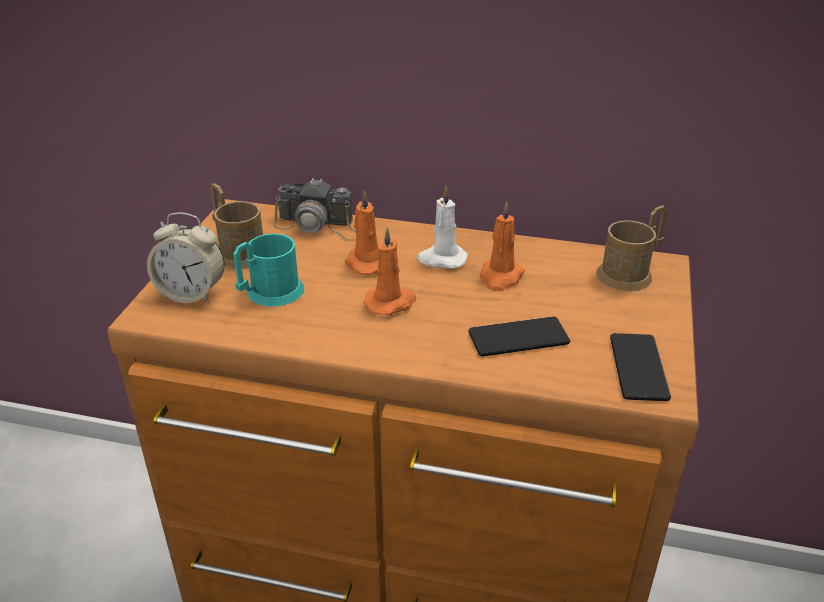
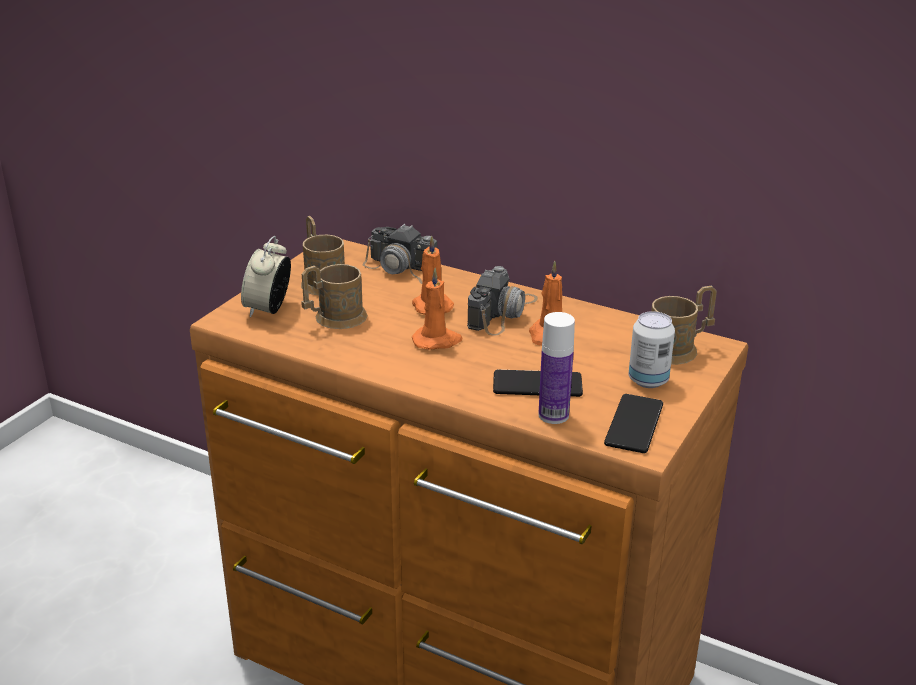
camera: 15 degrees right, 5 degrees down
alarm clock [147,212,224,304] -> alarm clock turned 75 degrees clockwise [241,236,291,318]
turquoise mug [233,233,304,307] -> brown mug [301,264,368,329]
white candle [417,186,468,269] -> camera [467,266,538,336]
none -> bottle [538,312,575,424]
none -> can [629,311,675,388]

